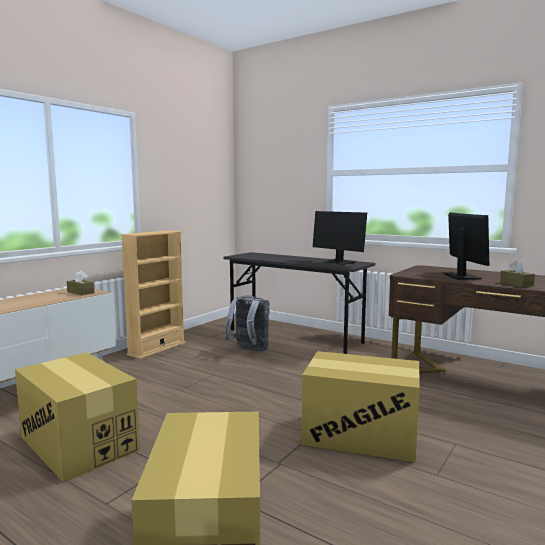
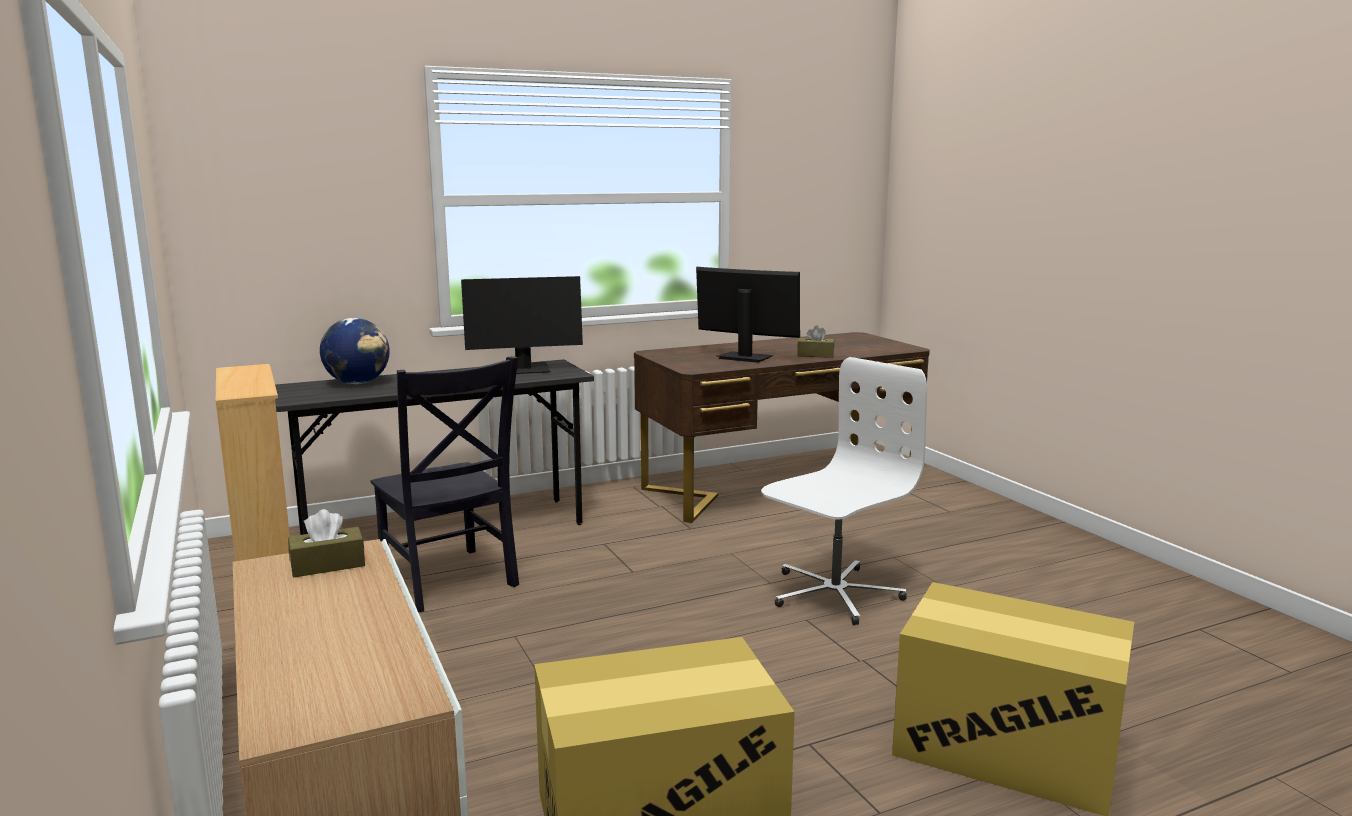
camera: 60 degrees left, 5 degrees up
grey backpack [224,295,270,351] -> black chair [370,356,519,612]
cardboard box [301,351,420,463] -> white office chair [761,357,927,625]
none -> globe [320,318,390,384]

